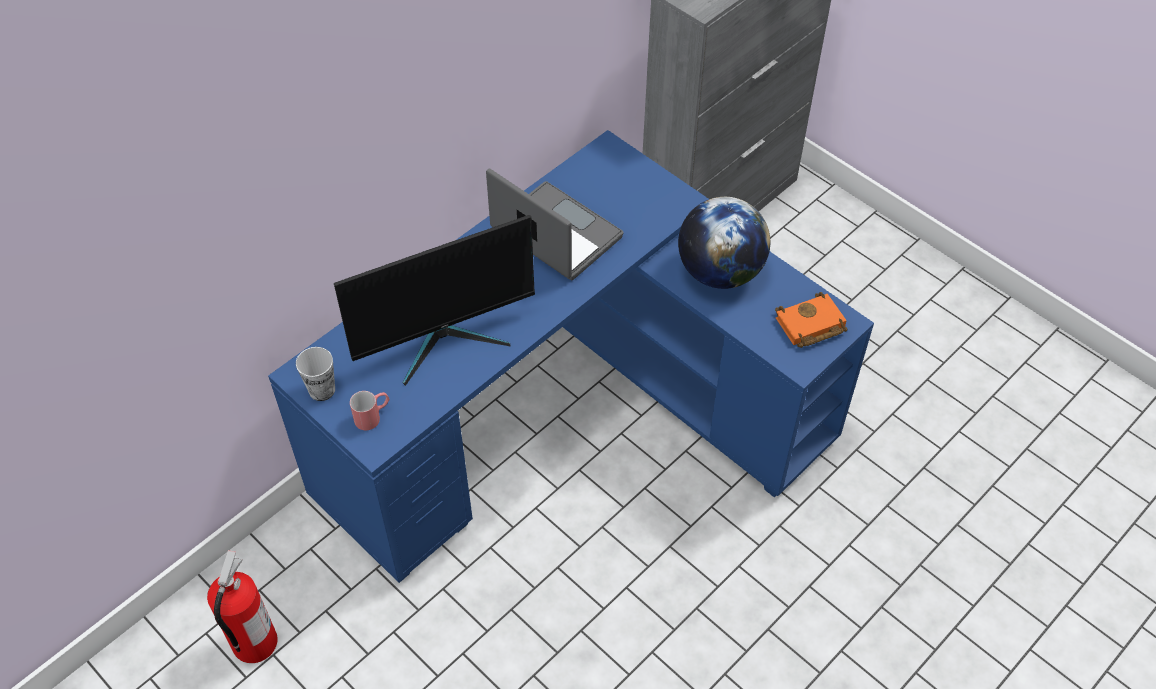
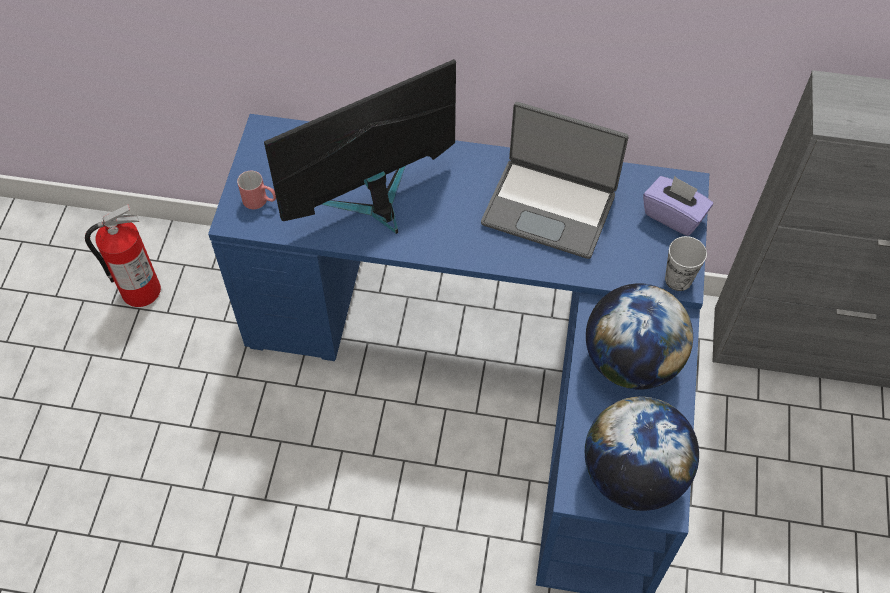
camera: 55 degrees right, 5 degrees up
cup [296,347,335,401] -> cup moved to [665,236,707,291]
monitor [334,215,535,386] -> monitor turned 120 degrees clockwise [264,59,456,234]
laptop [486,168,623,280] -> laptop turned 105 degrees clockwise [481,102,629,259]
orange book [775,292,847,348] -> globe [585,397,699,511]
none -> purple tissue box [643,176,713,236]

